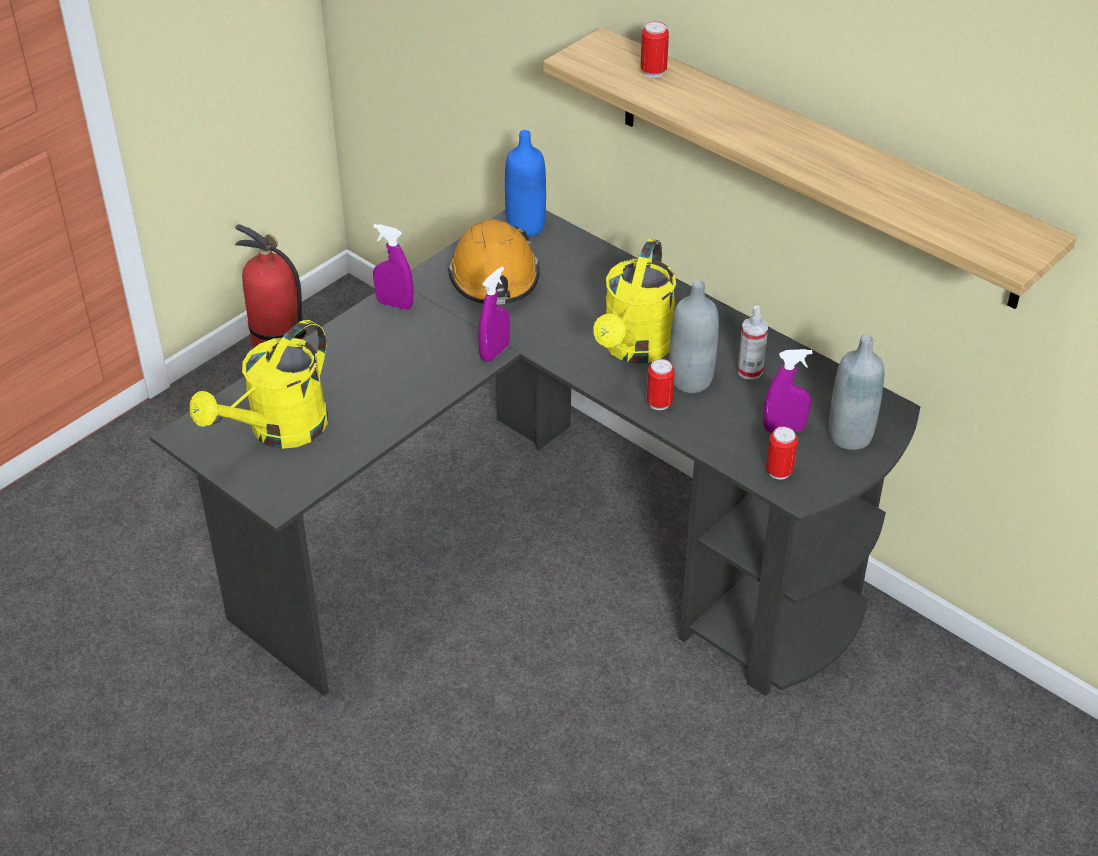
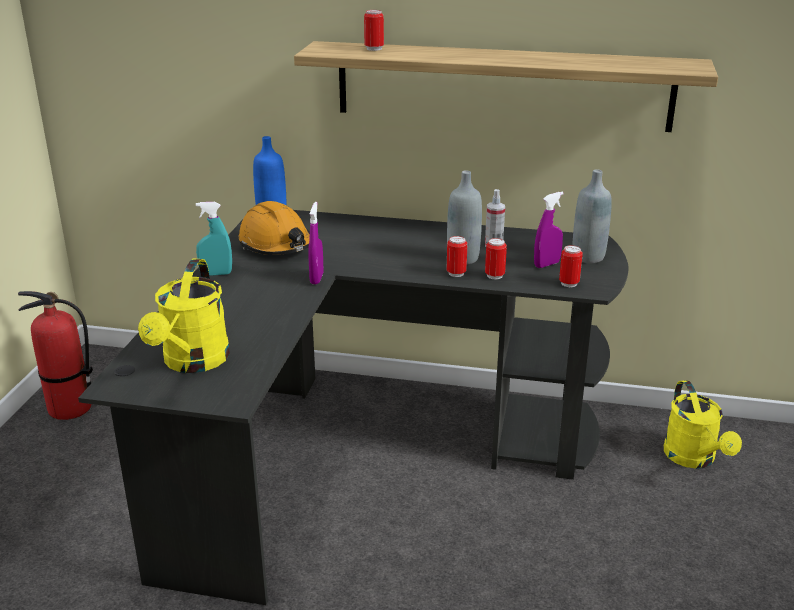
camera: 30 degrees left, 15 degrees down
purple spray bottle [373,224,413,310] -> turquoise spray bottle [196,202,232,276]
yellow watering can [593,239,676,363] -> yellow watering can moved to [664,380,742,469]
none -> can [485,238,507,279]

